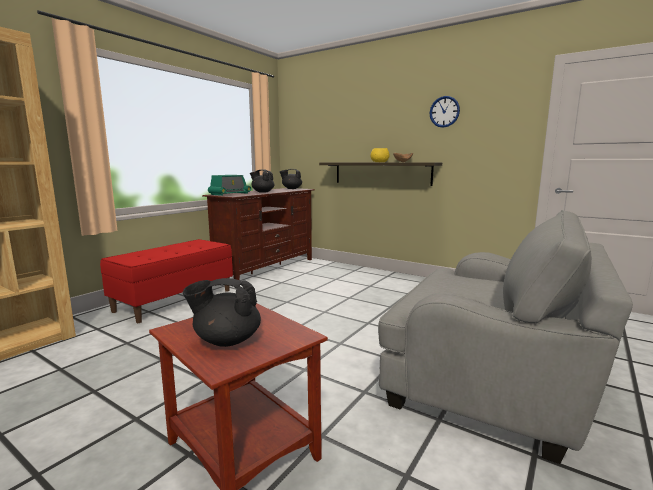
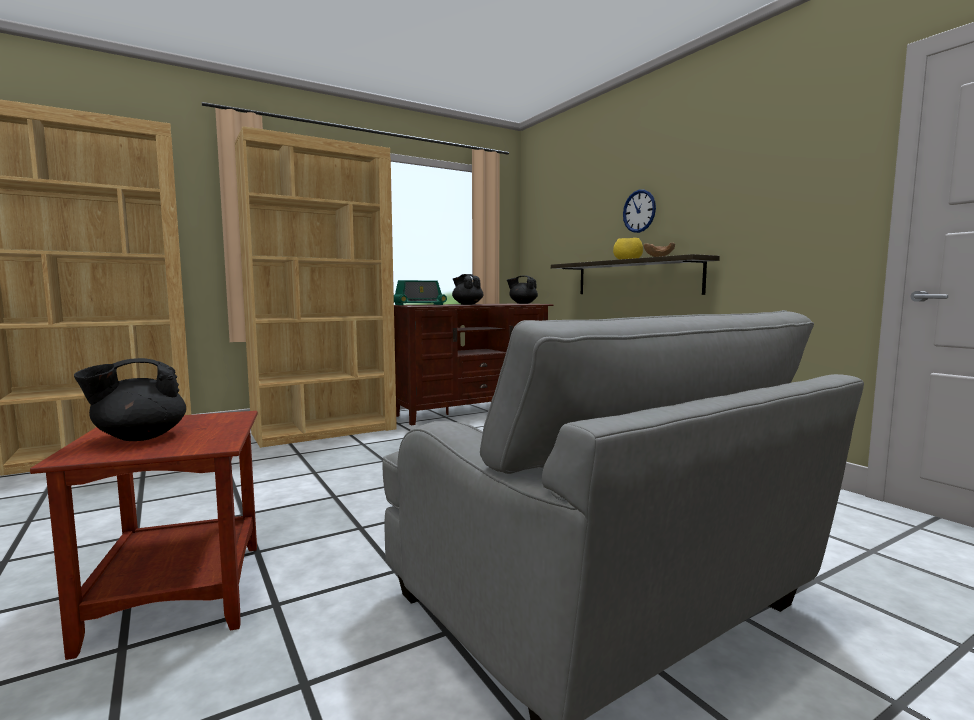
camera: 25 degrees right, 5 degrees down
red bench [100,239,233,323] -> brown bookcase [235,126,397,448]
black teapot [183,278,261,347] -> black teapot turned 60 degrees counterclockwise [74,358,186,441]
wall clock [430,96,460,128] -> wall clock moved to [623,190,656,233]

